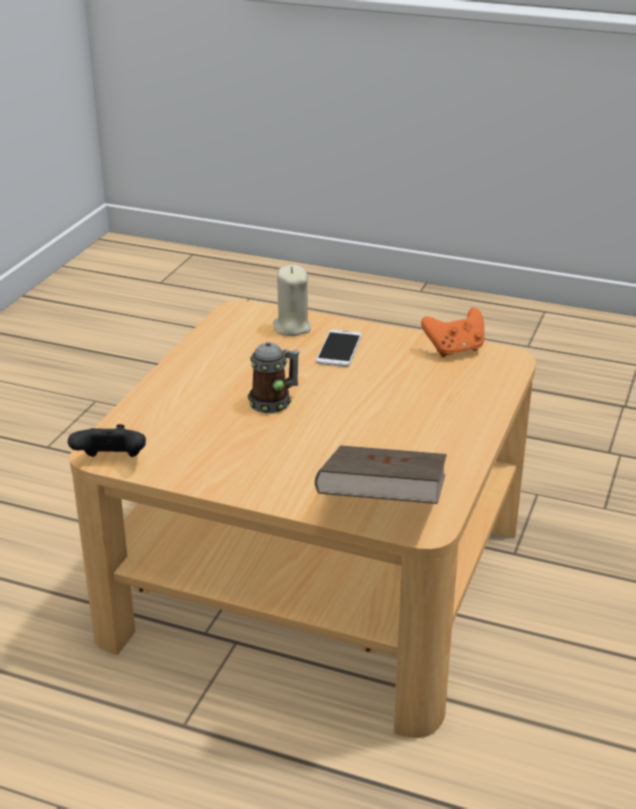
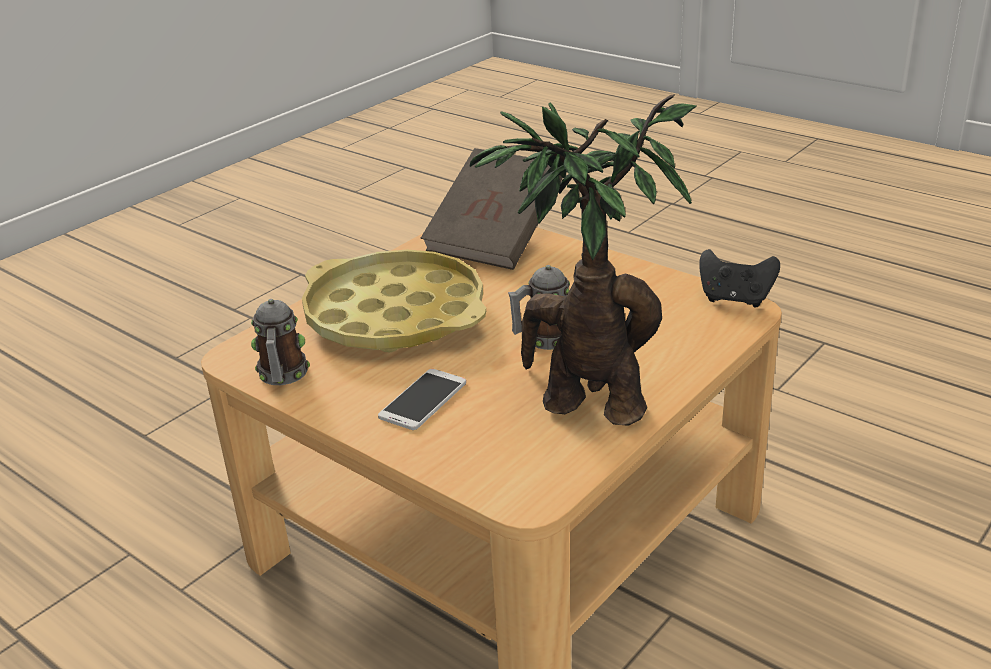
camera: 160 degrees left, 0 degrees up
beige candle [273,265,311,336] -> none
orange game controller [421,307,484,357] -> mug [251,299,310,385]
none -> yellow tray [302,250,486,352]
none -> potted plant [470,94,697,426]

